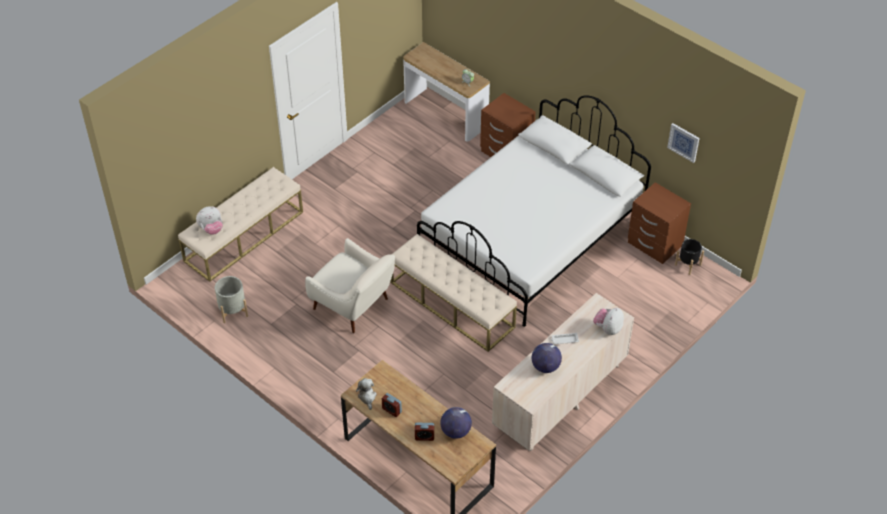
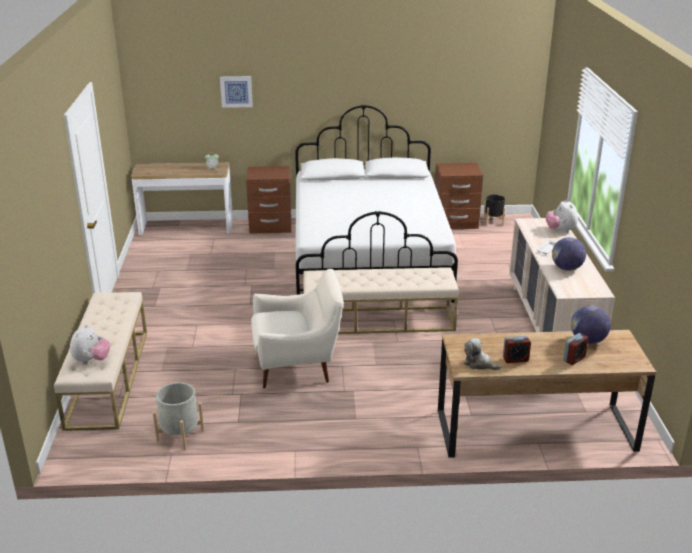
camera: 45 degrees left, 20 degrees down
picture [667,123,700,163] -> picture moved to [220,76,253,108]

